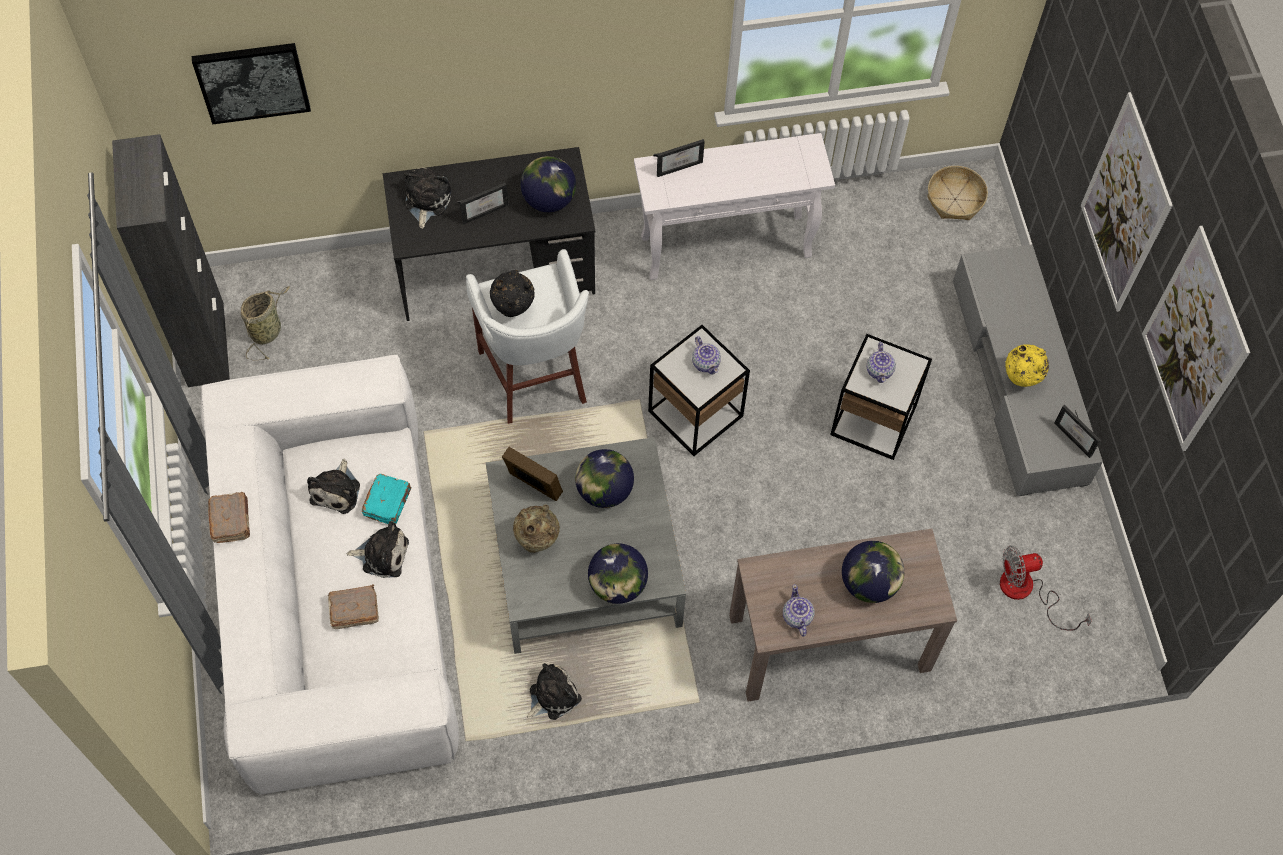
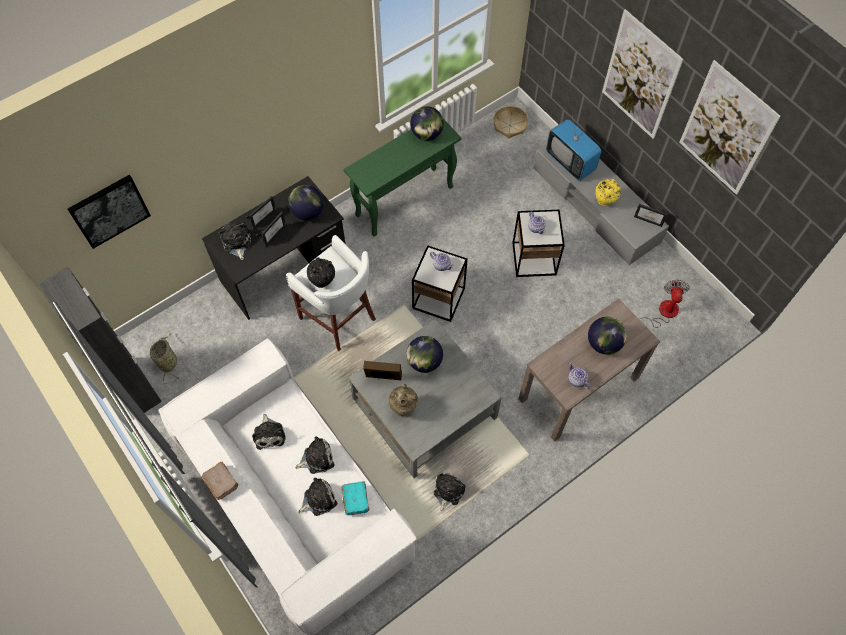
camera: 25 degrees left, 0 degrees up
brown book [328,584,379,629] -> plush toy [298,478,337,516]
turquoise book [362,474,411,524] -> turquoise book moved to [341,481,370,515]
globe [588,543,648,604] -> globe moved to [410,106,444,141]
white console table [634,133,835,280] -> green console table [344,119,462,237]
picture frame [653,139,705,177] -> picture frame moved to [245,196,276,229]
fan [1000,545,1092,631] -> fan turned 135 degrees clockwise [640,280,690,328]
none -> television [546,116,602,181]

